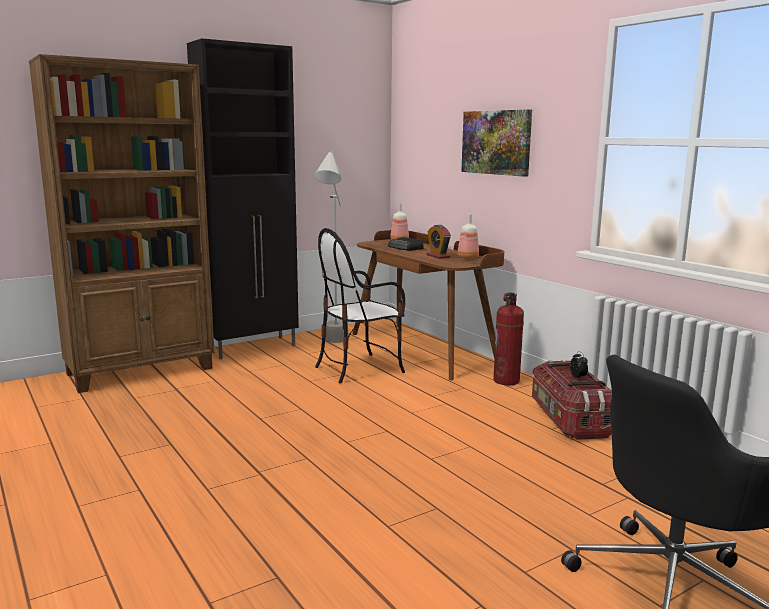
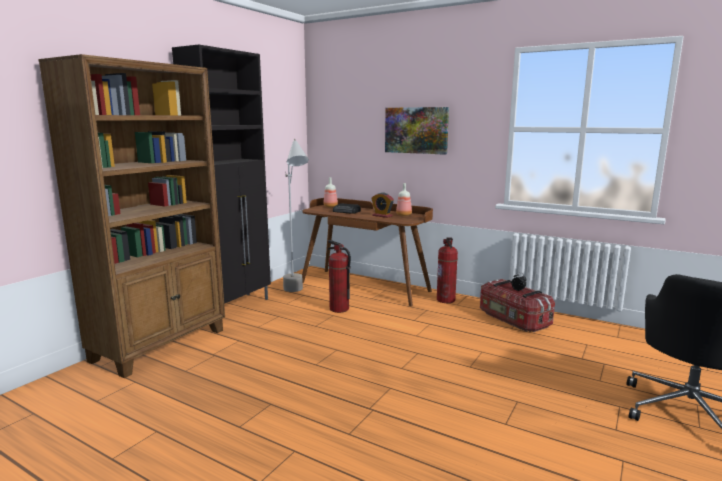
camera: 25 degrees left, 0 degrees up
chair [315,228,406,383] -> fire extinguisher [328,240,351,313]

